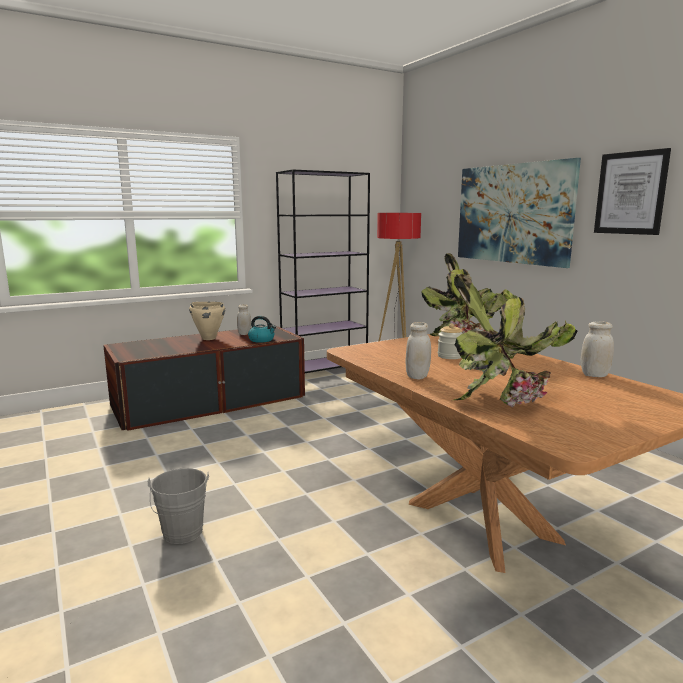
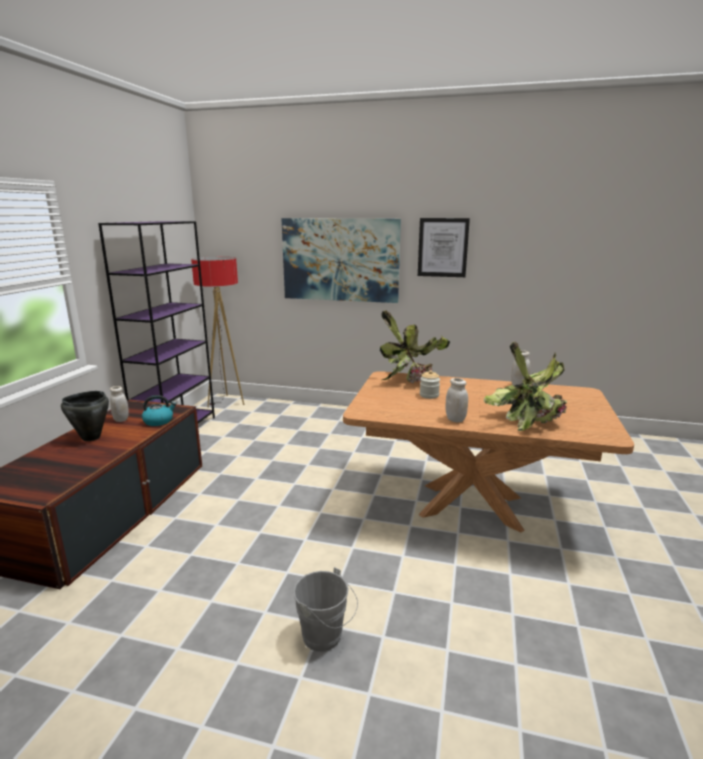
camera: 45 degrees left, 5 degrees up
beige cooking pot [189,302,225,340] -> black cooking pot [61,391,109,441]

